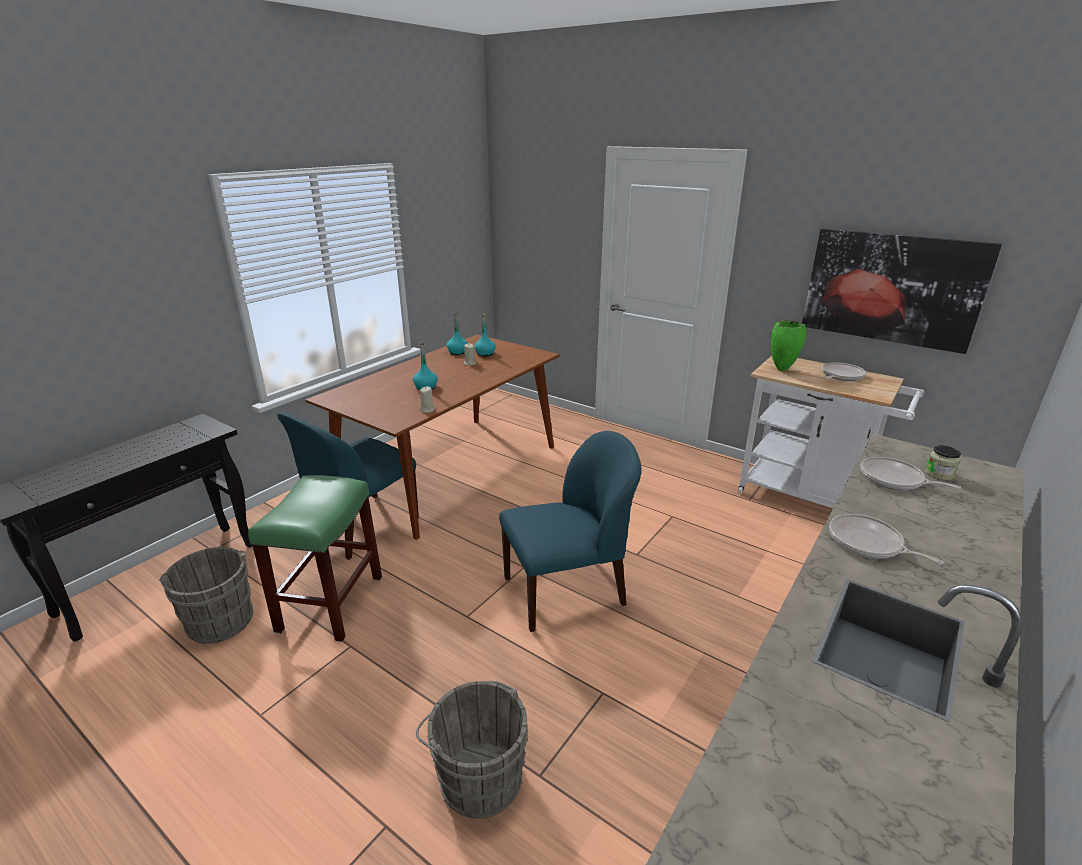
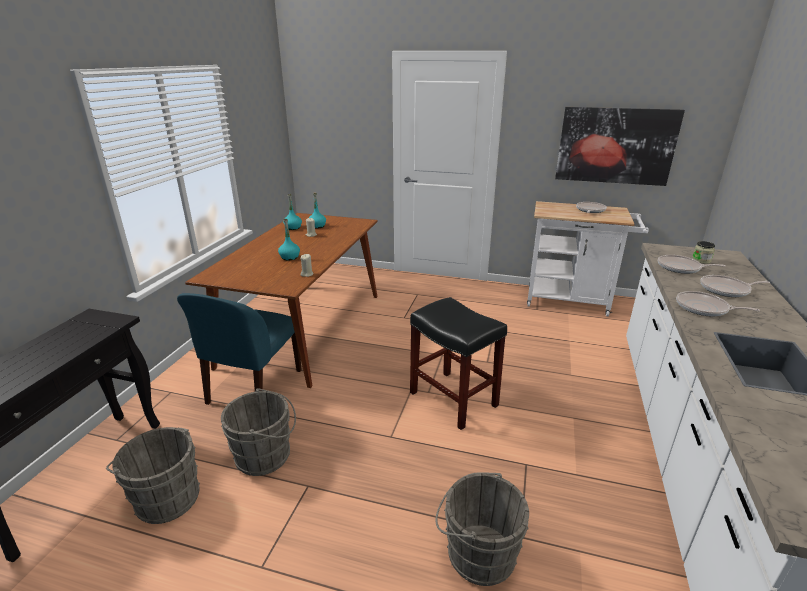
camera: 20 degrees left, 0 degrees up
green stool [248,475,382,642] -> grey bucket [221,388,296,476]
blue chair [499,431,641,632] -> black stool [410,297,507,430]
green vase [771,321,806,371] -> none
none -> frying pan [700,275,770,297]

